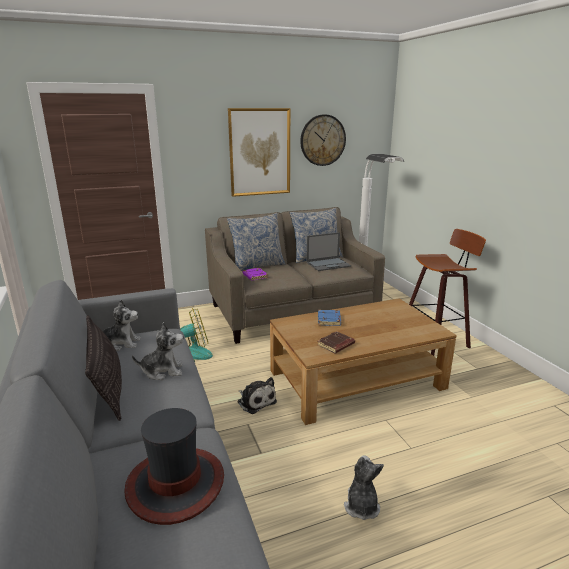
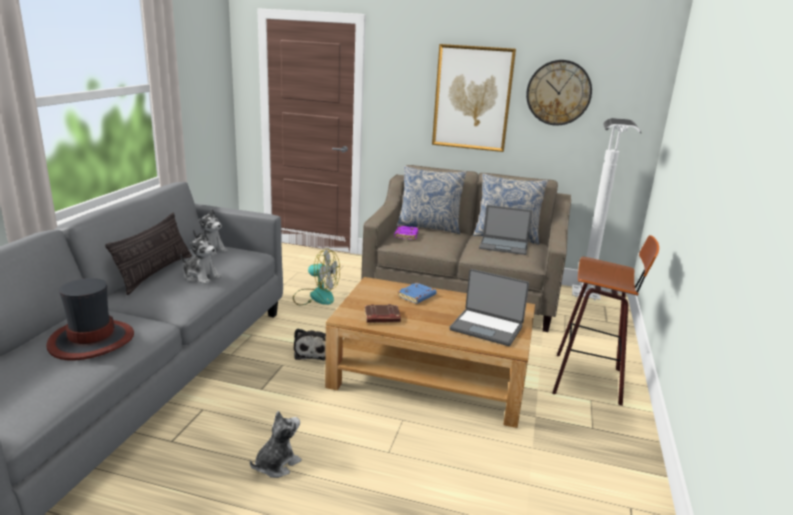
camera: 35 degrees right, 0 degrees up
none -> laptop [450,269,529,346]

